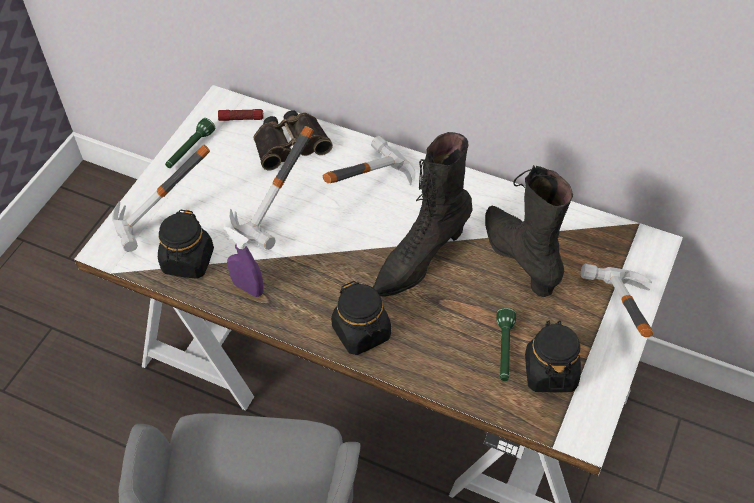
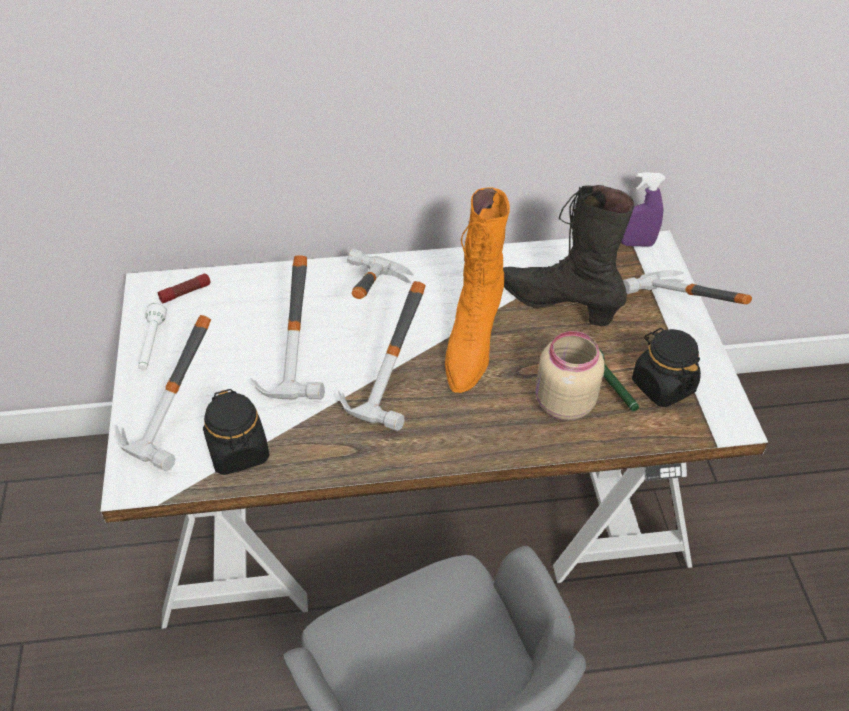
camera: 35 degrees left, 5 degrees down
green flashlight [165,118,215,168] -> white flashlight [138,303,167,370]
purple spray bottle [223,226,264,297] -> purple spray bottle moved to [621,172,665,247]
binoculars [253,110,333,170] -> none
black jar [331,281,391,355] -> none
black boot [373,132,473,297] -> orange boot [445,187,510,393]
none -> hammer [337,281,426,431]
none -> beige jar [536,331,604,421]

